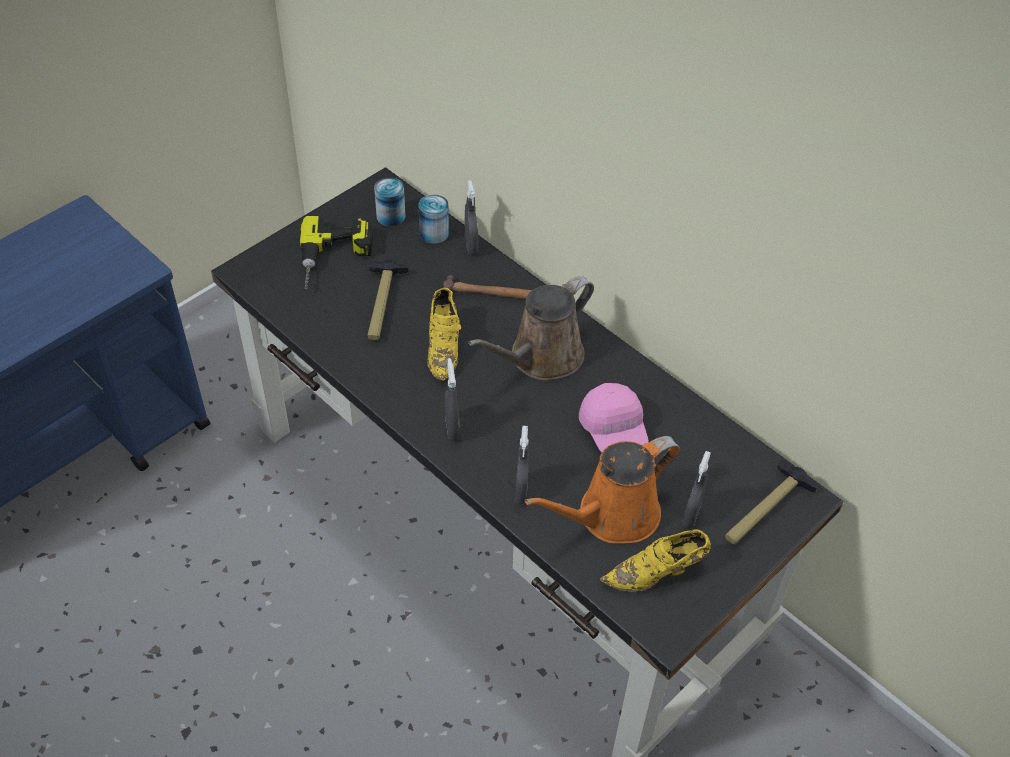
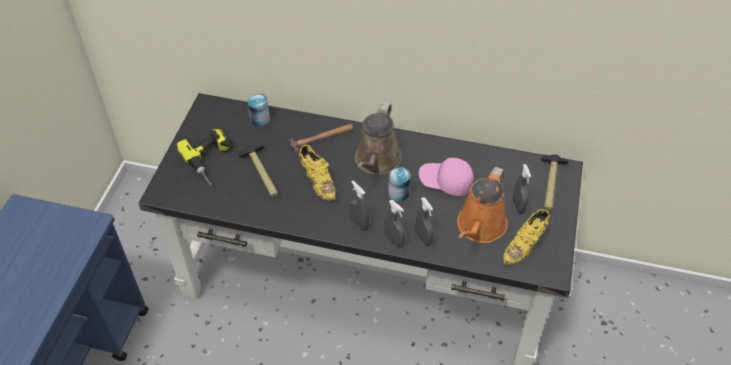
camera: 30 degrees left, 0 degrees up
can [374,178,405,226] -> can moved to [388,167,410,201]
grey spray bottle [465,180,478,255] -> grey spray bottle moved to [384,200,405,248]
pink cap [579,383,649,452] -> pink cap turned 150 degrees clockwise [419,158,474,196]

